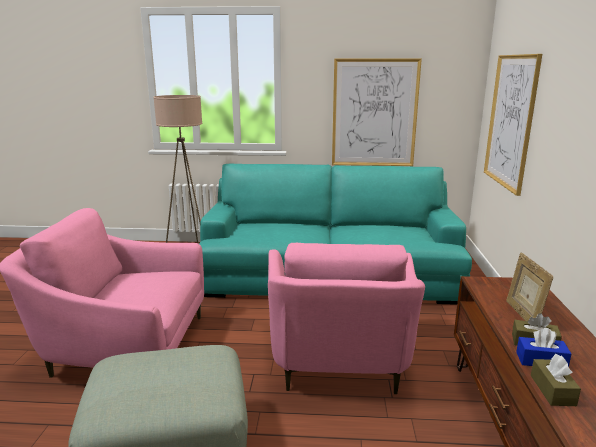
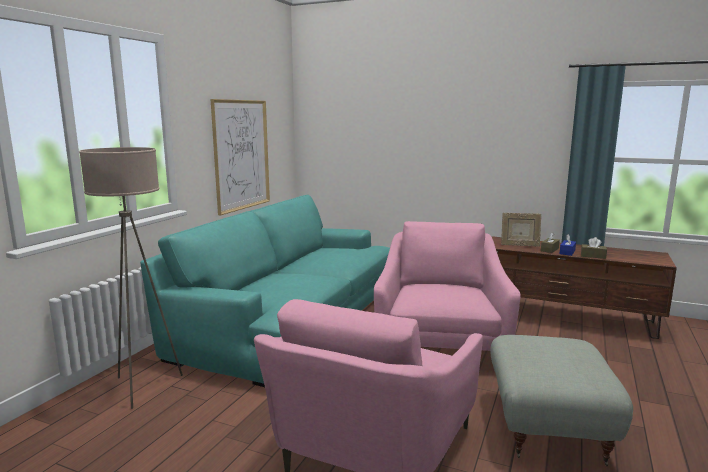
camera: 70 degrees left, 5 degrees down
pink armchair [268,243,425,394] -> pink armchair turned 105 degrees counterclockwise [374,221,520,351]
picture [484,54,542,196] -> none

